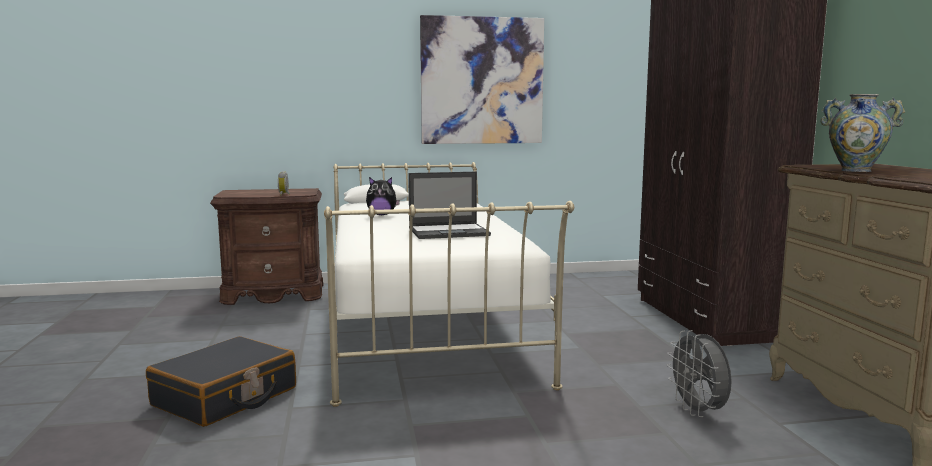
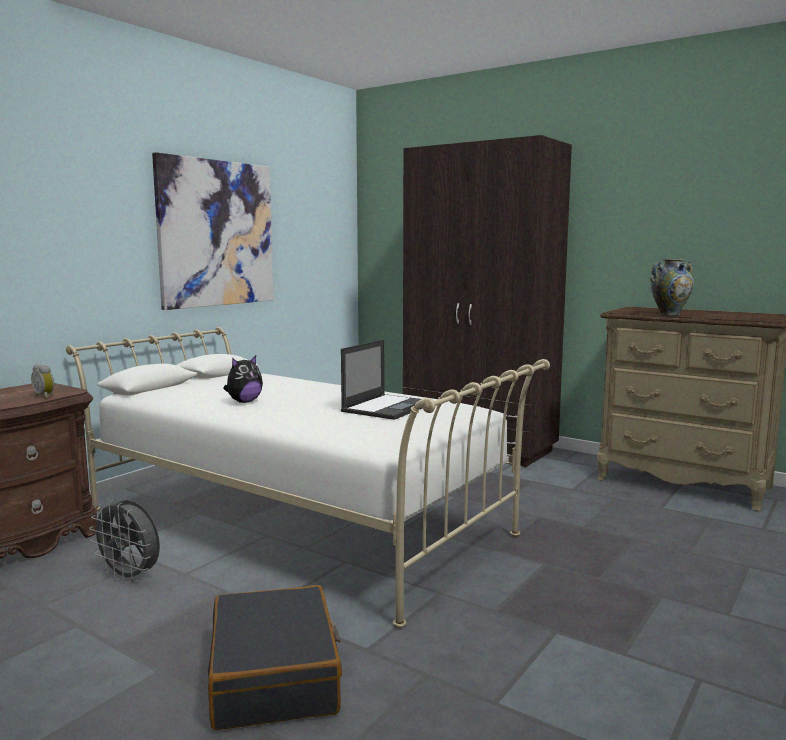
camera: 45 degrees left, 0 degrees up
grey fan [667,330,732,417] -> grey fan moved to [89,500,160,584]

